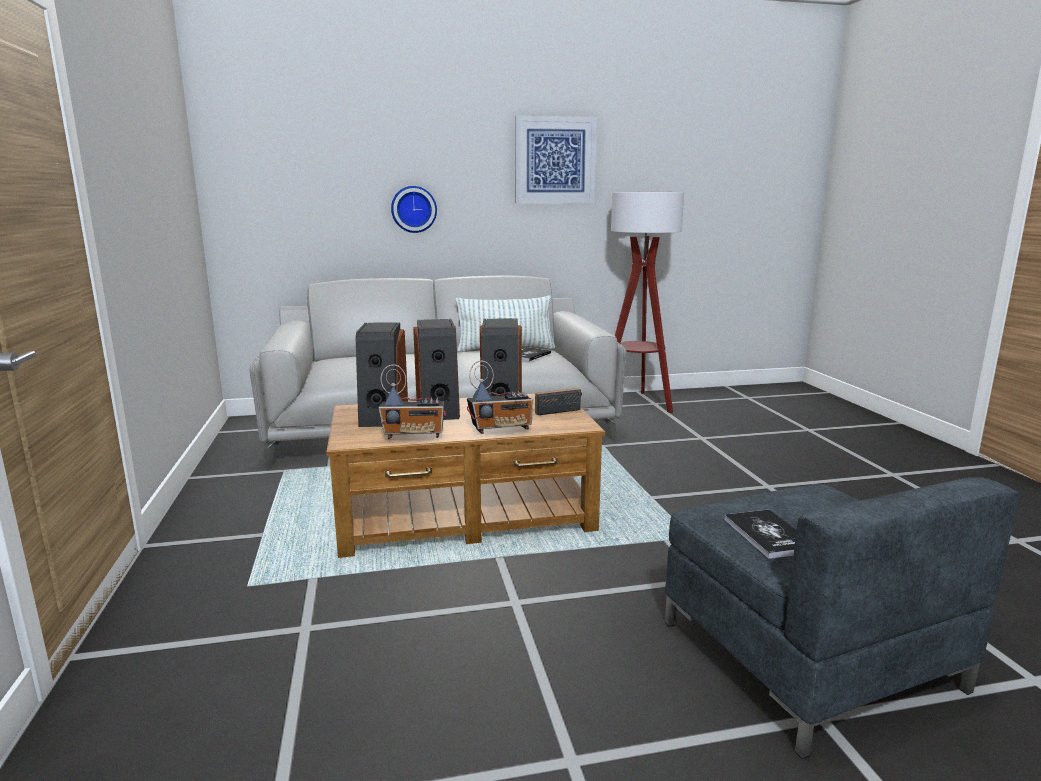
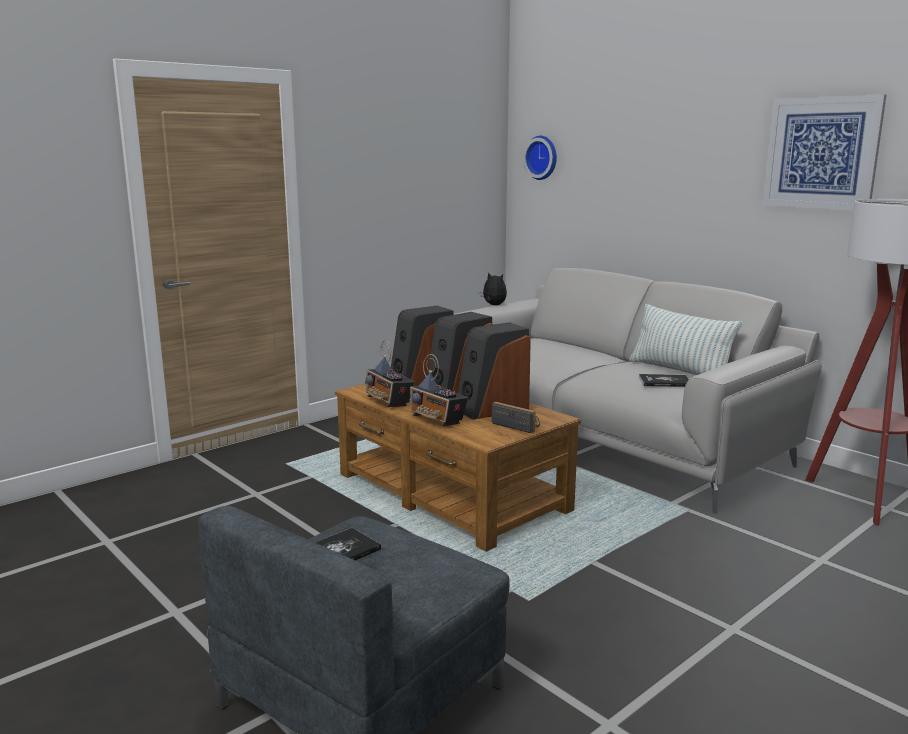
camera: 60 degrees right, 0 degrees up
wall clock [391,186,437,233] -> wall clock moved to [523,136,557,180]
none -> plush toy [479,272,507,305]

